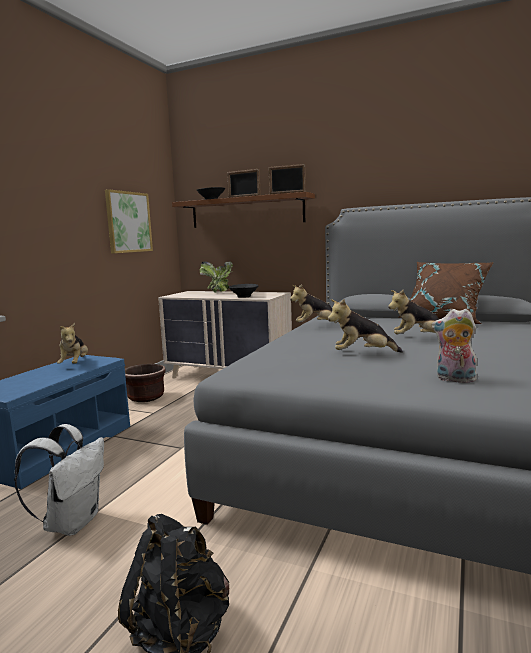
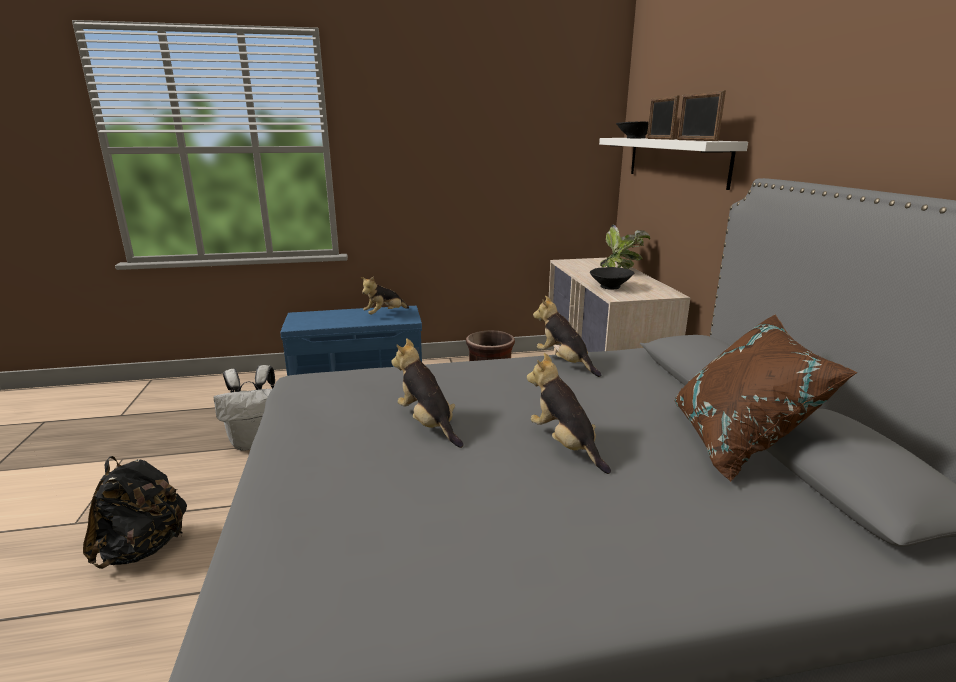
camera: 55 degrees right, 10 degrees up
picture [105,189,153,253] -> none
brown shelf [172,192,315,228] -> white shelf [599,138,748,190]
plush toy [432,309,477,383] -> none

